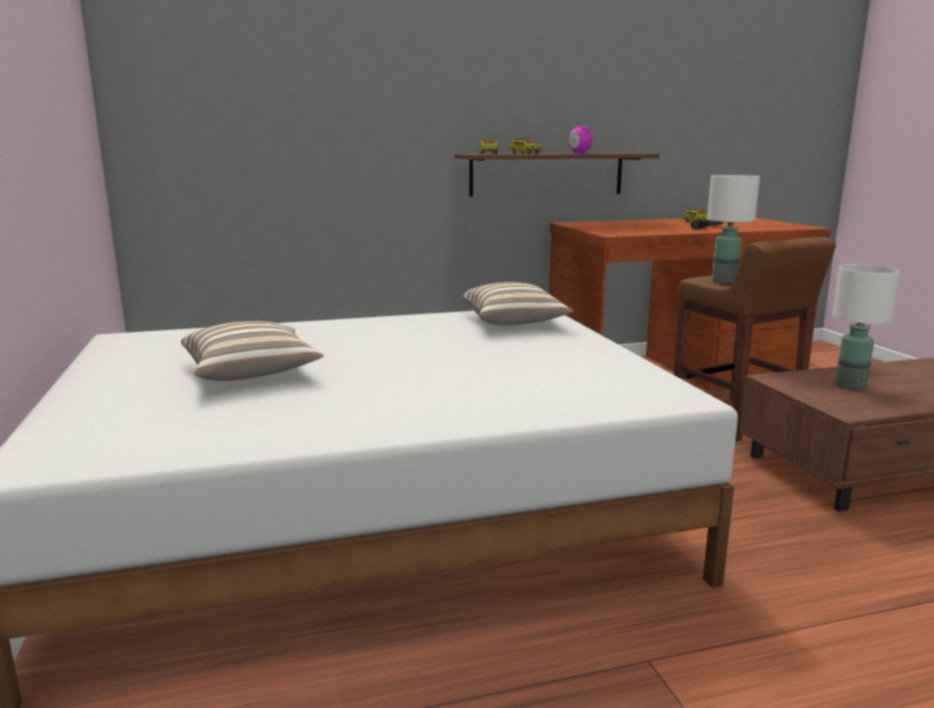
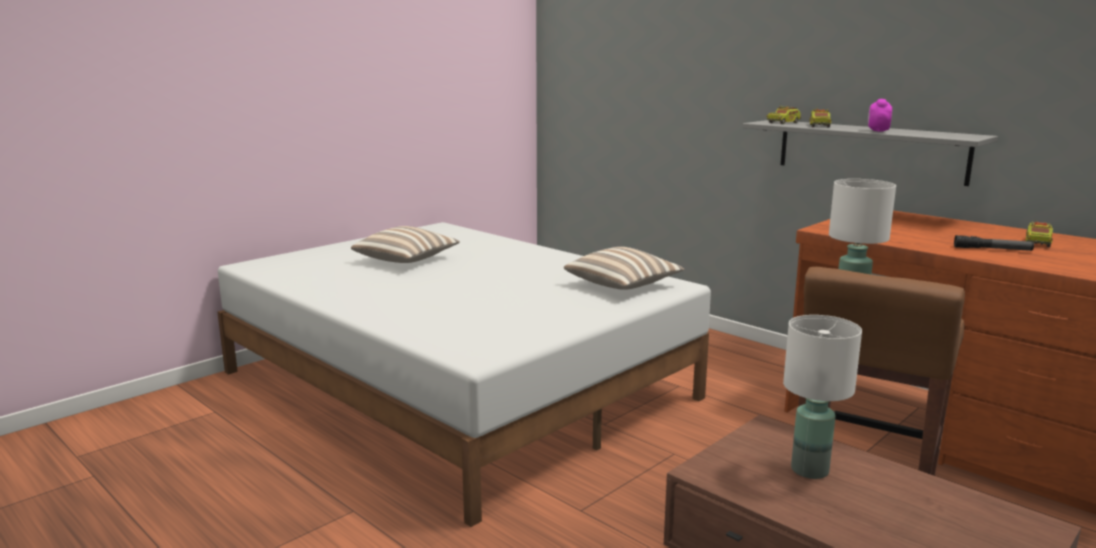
camera: 60 degrees right, 0 degrees up
brown shelf [454,153,659,197] -> grey shelf [742,120,998,186]

